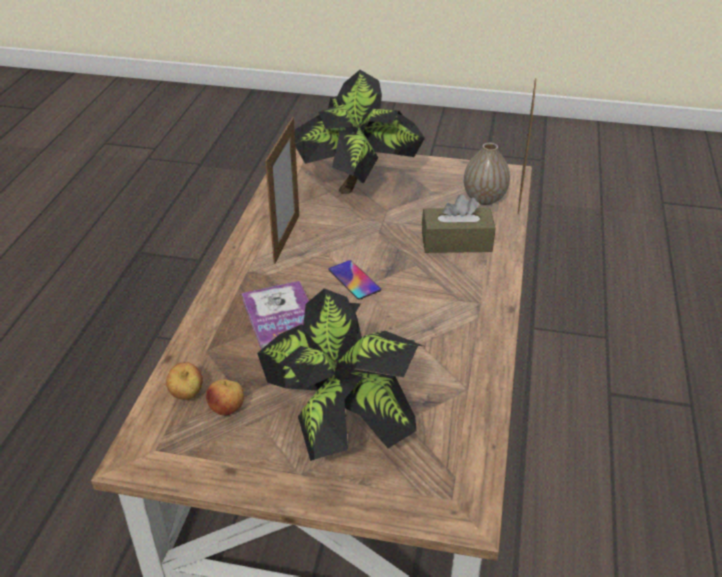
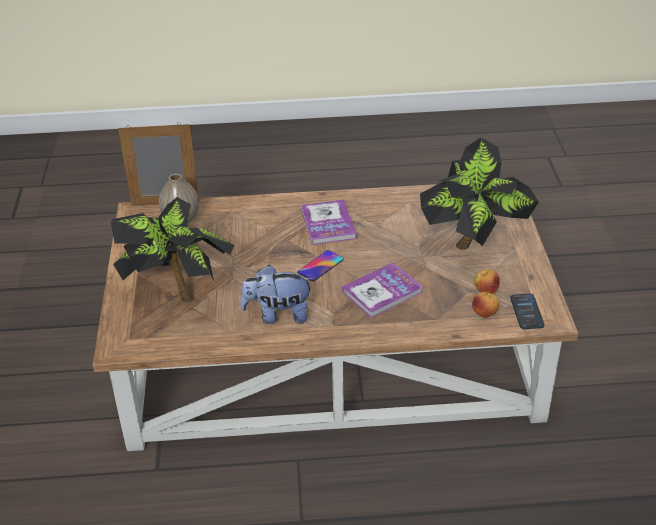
camera: 105 degrees left, 0 degrees up
picture frame [265,117,299,264] -> plush toy [240,265,313,324]
brown tissue box [422,194,496,253] -> none
none -> book [301,199,357,245]
none -> phone [510,294,545,329]

